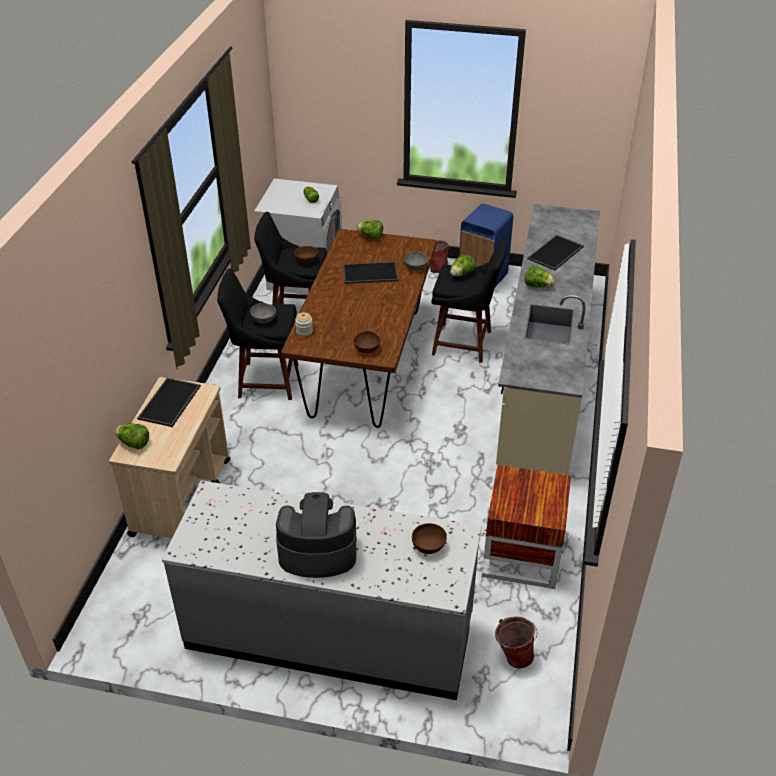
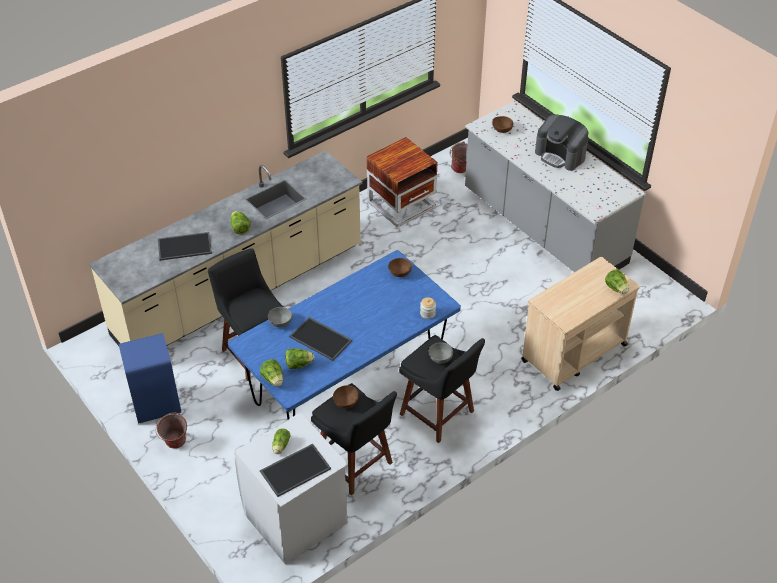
camera: 140 degrees left, 5 degrees up
tray [137,378,201,427] -> tray moved to [260,444,331,497]
brown dining table [281,229,436,428] -> blue dining table [228,250,461,419]
lettuce [450,254,475,277] -> lettuce moved to [285,348,314,369]

